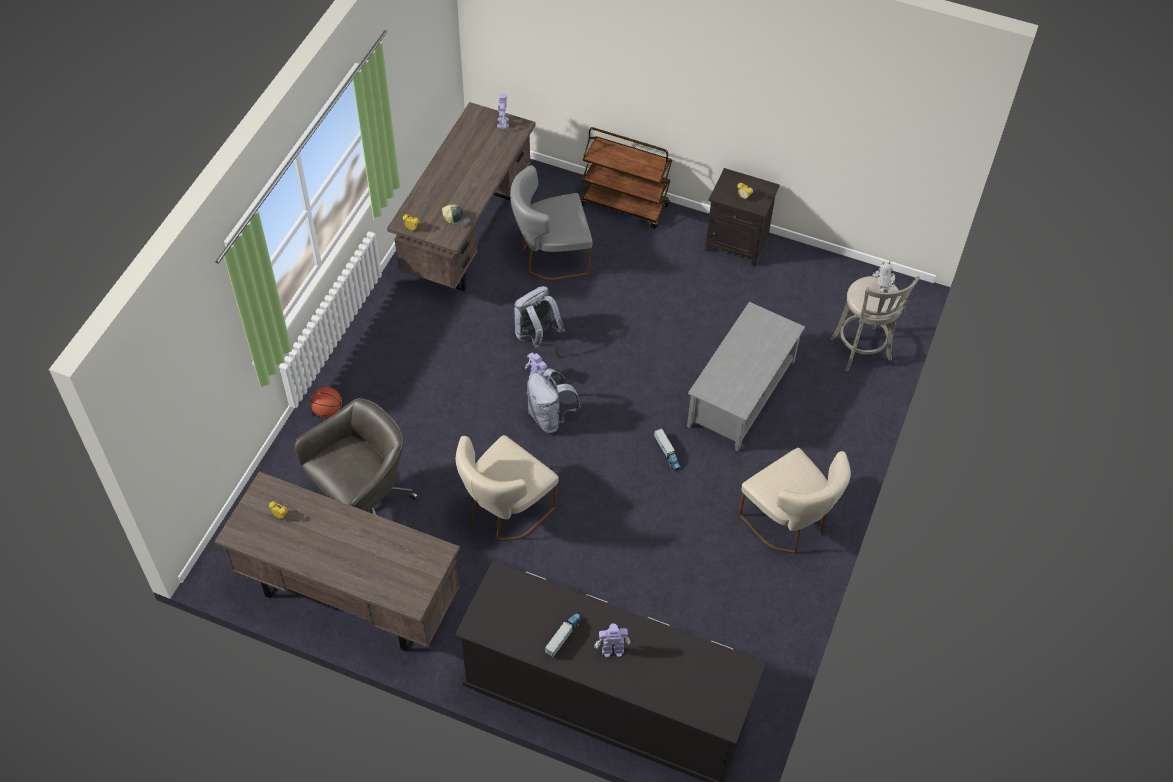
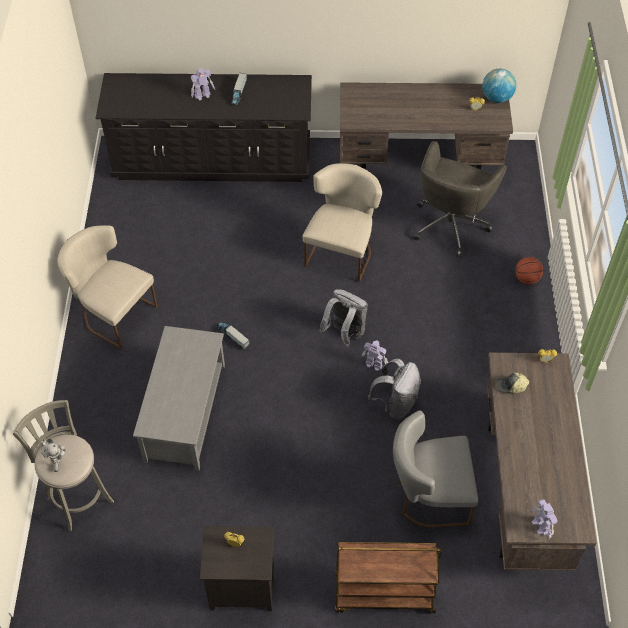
camera: 160 degrees right, 0 degrees up
grey chair [510,165,592,281] -> grey chair turned 150 degrees counterclockwise [393,410,478,528]
none -> globe [482,69,516,103]

